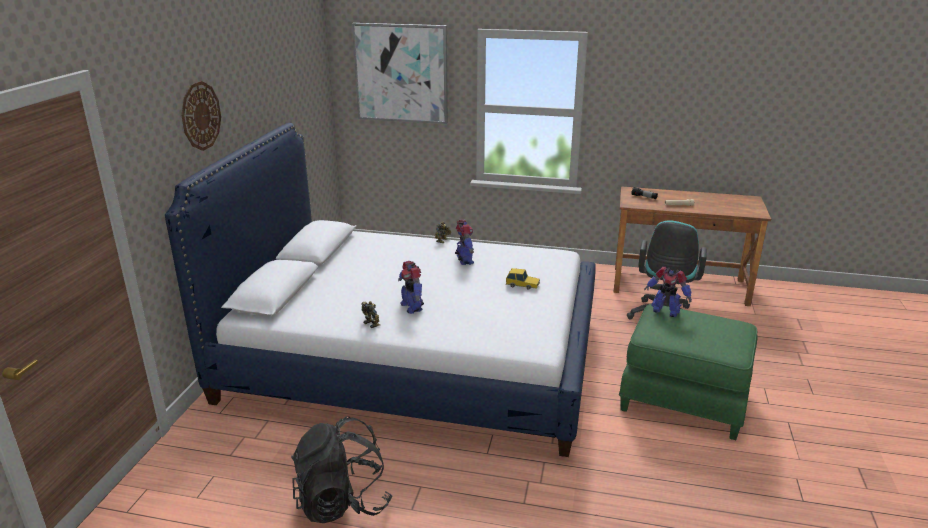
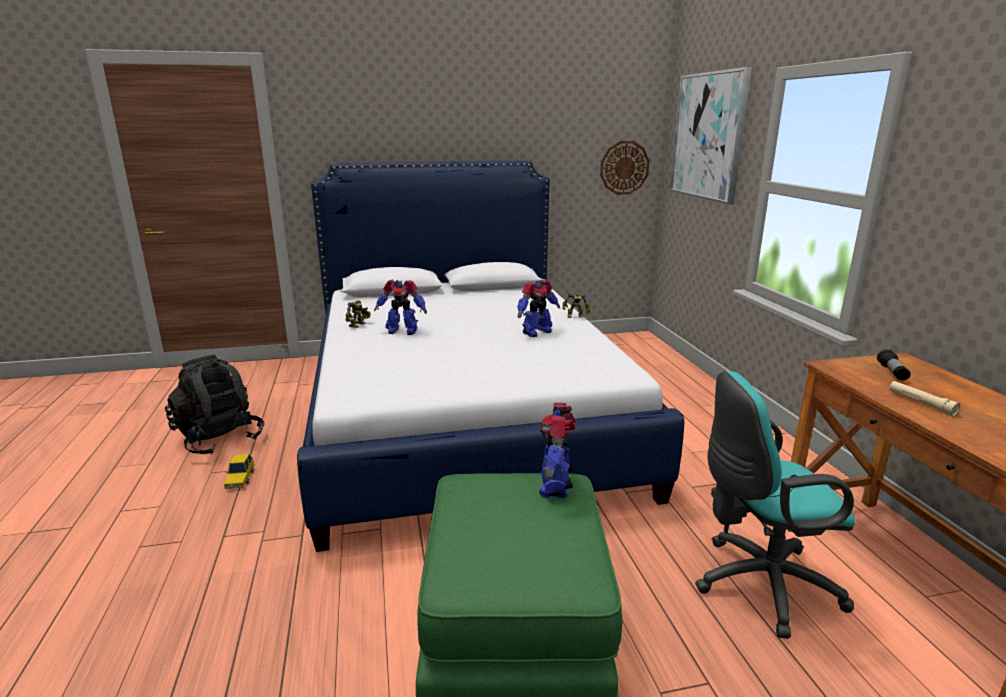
camera: 65 degrees right, 5 degrees down
wall clock [181,81,221,151] -> wall clock moved to [600,141,650,195]
toy robot [398,261,424,314] -> toy robot turned 120 degrees counterclockwise [374,279,427,335]
toy car [506,268,540,290] -> toy car moved to [224,454,255,489]

